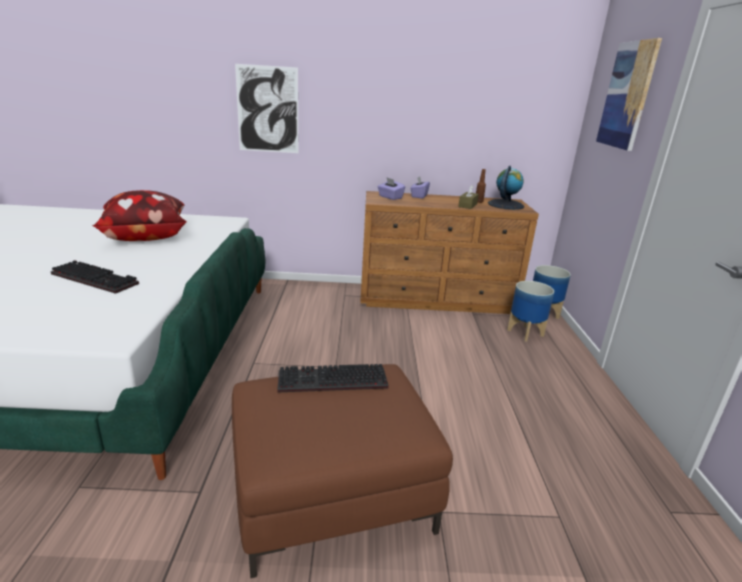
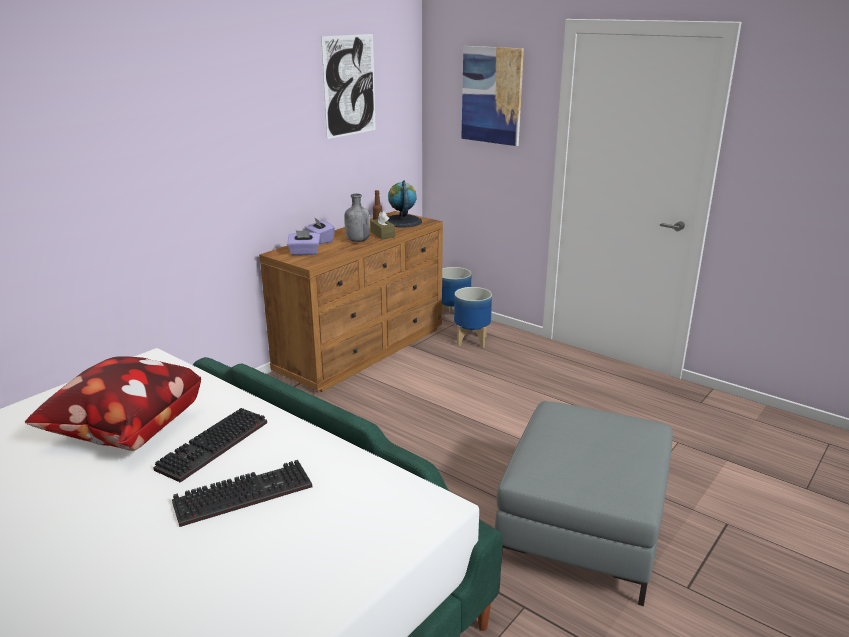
camera: 50 degrees left, 0 degrees up
brown ottoman [232,364,453,578] -> grey ottoman [495,401,673,606]
picture [235,64,298,153] -> picture moved to [321,34,376,139]
keyboard [278,364,389,392] -> keyboard moved to [153,408,267,482]
none -> grey bottle [344,194,370,242]

